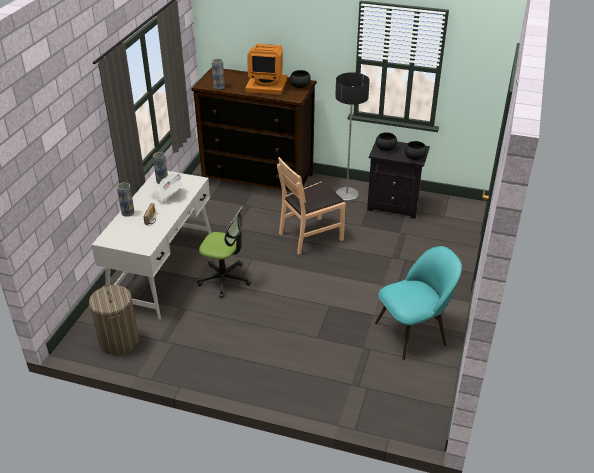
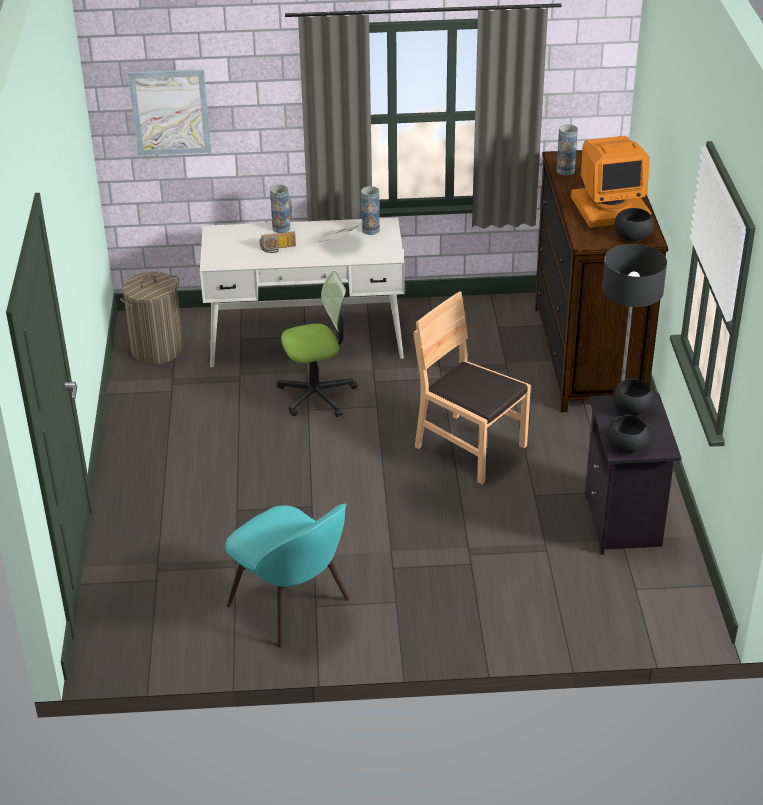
camera: 70 degrees right, 0 degrees up
office chair [197,206,251,298] -> office chair turned 105 degrees counterclockwise [277,271,358,417]
monitor [245,44,287,95] -> monitor turned 90 degrees counterclockwise [571,136,651,228]
none -> picture [128,69,211,155]

